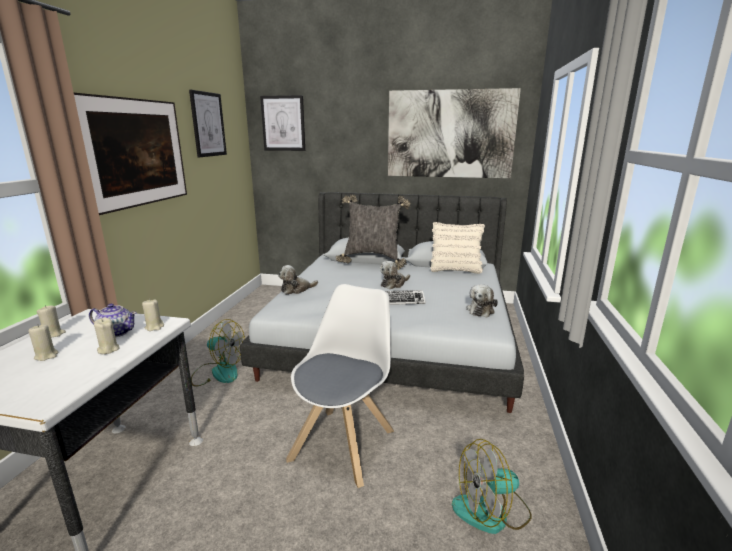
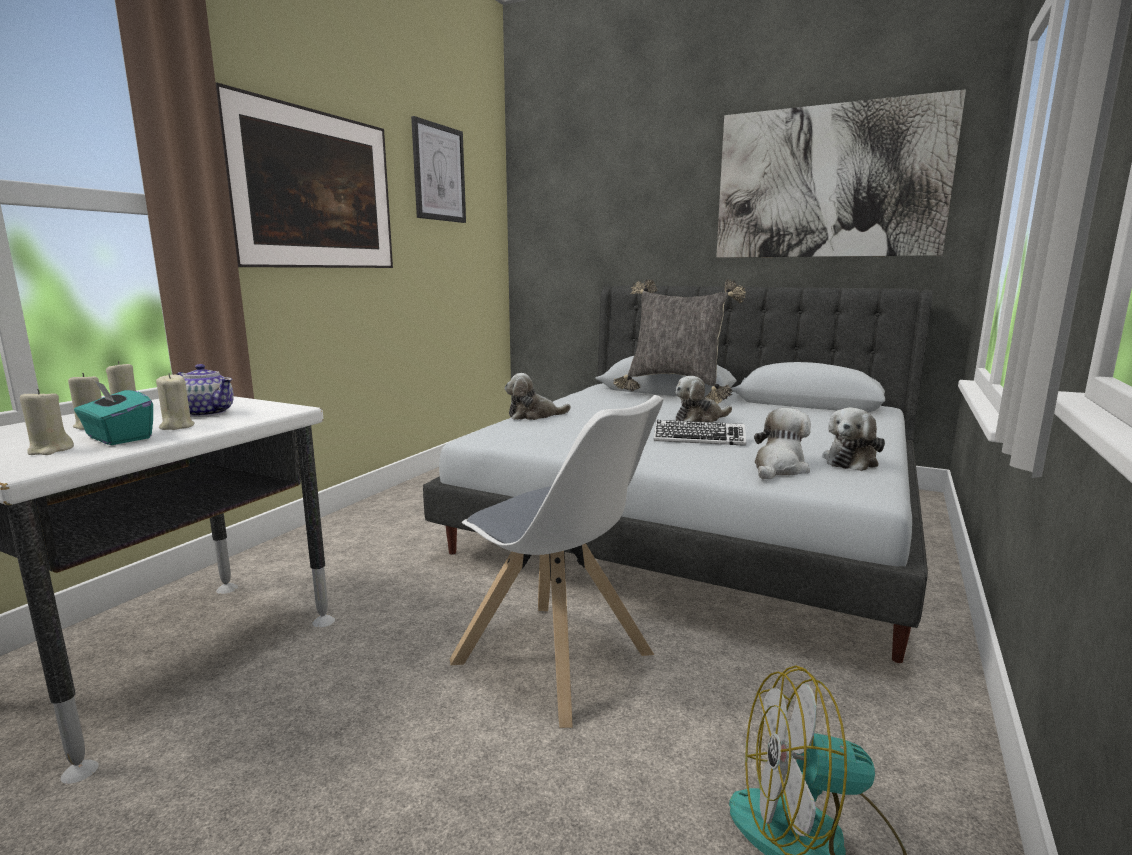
camera: 15 degrees right, 5 degrees down
beige candle [142,299,164,331] -> beige candle moved to [20,389,74,455]
fan [191,319,245,387] -> none
picture [260,95,305,151] -> none
chair [286,284,394,488] -> chair turned 90 degrees clockwise [450,395,664,728]
beige pillow [431,222,485,274] -> none
none -> turquoise tissue box [74,380,153,445]
none -> plush toy [754,408,811,479]

